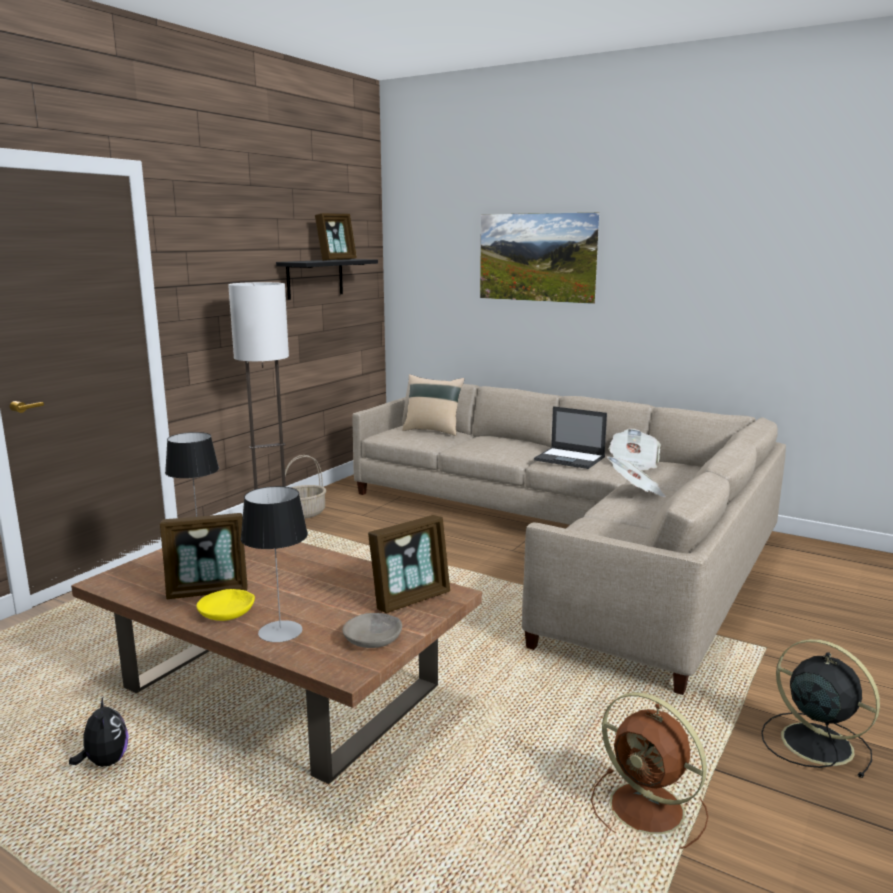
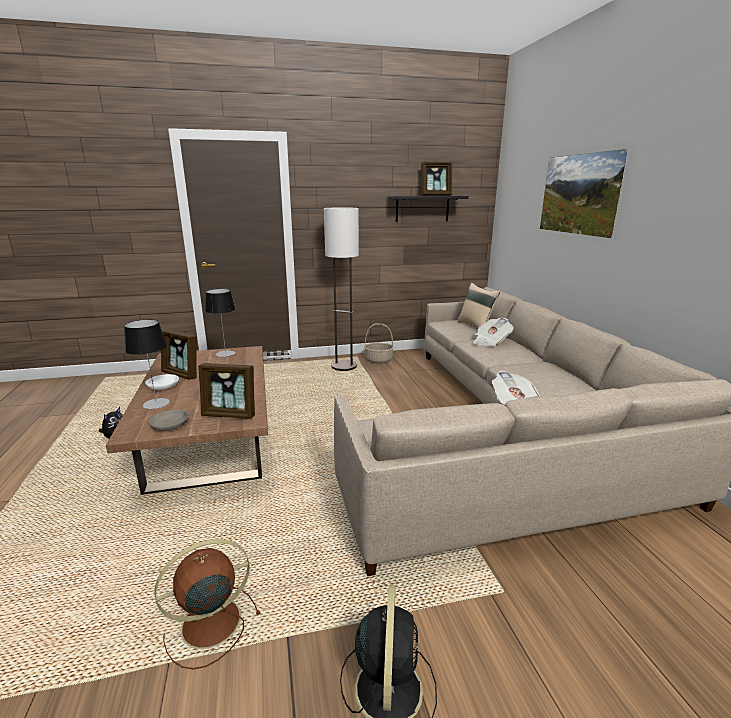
camera: 45 degrees right, 5 degrees up
yellow bowl [196,589,255,621] -> white bowl [145,374,179,390]
laptop [534,406,607,469] -> none
brown fan [591,692,708,849] -> brown fan turned 60 degrees clockwise [154,539,261,669]
newspaper [609,429,661,470] -> newspaper moved to [473,318,513,346]

